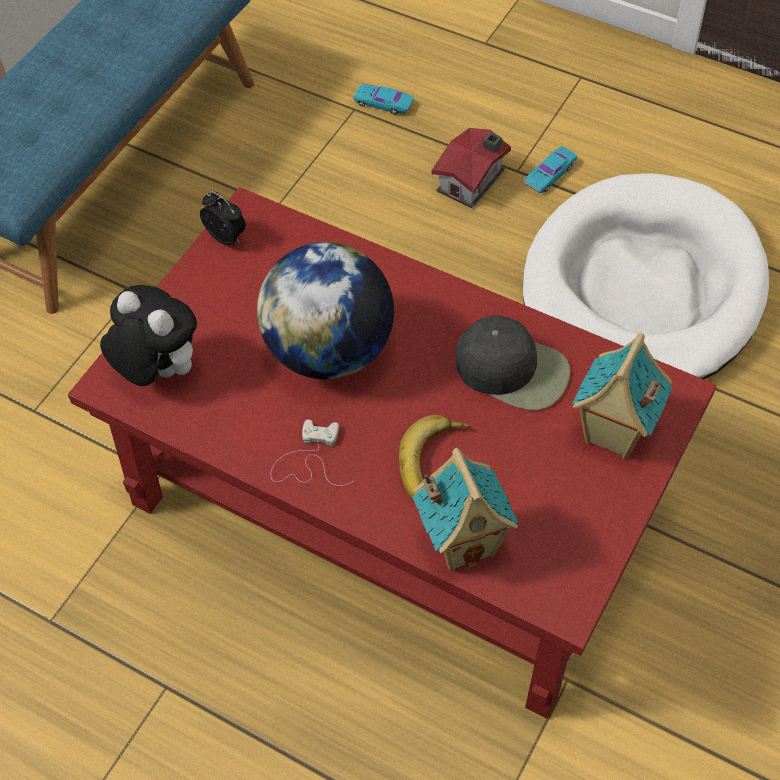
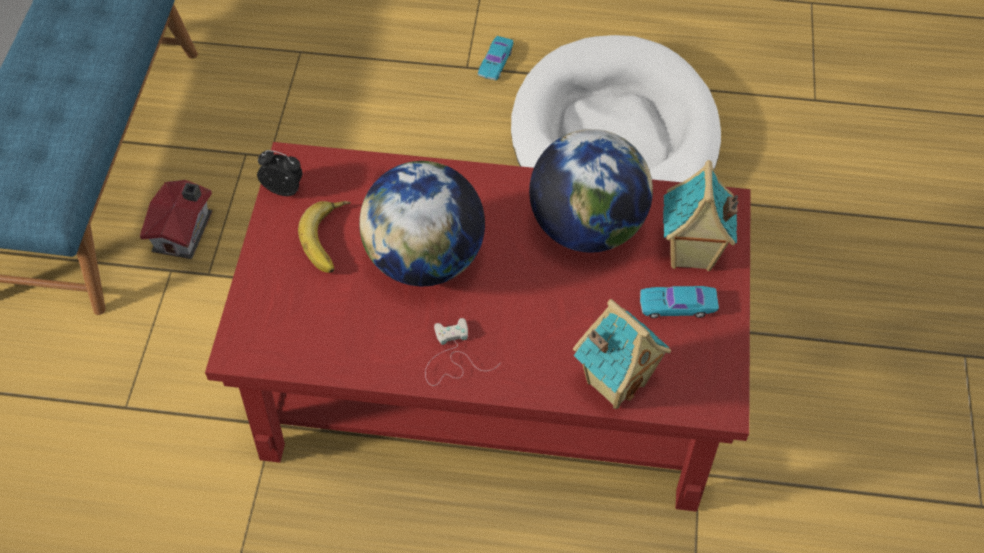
camera: 25 degrees left, 0 degrees up
plush toy [100,285,197,386] -> none
turquoise toy car [354,84,414,115] -> turquoise toy car moved to [640,286,719,318]
banana [399,415,471,499] -> banana moved to [298,201,351,273]
toy house [432,128,511,208] -> toy house moved to [140,180,212,259]
black cap [456,315,571,410] -> globe [529,129,653,253]

